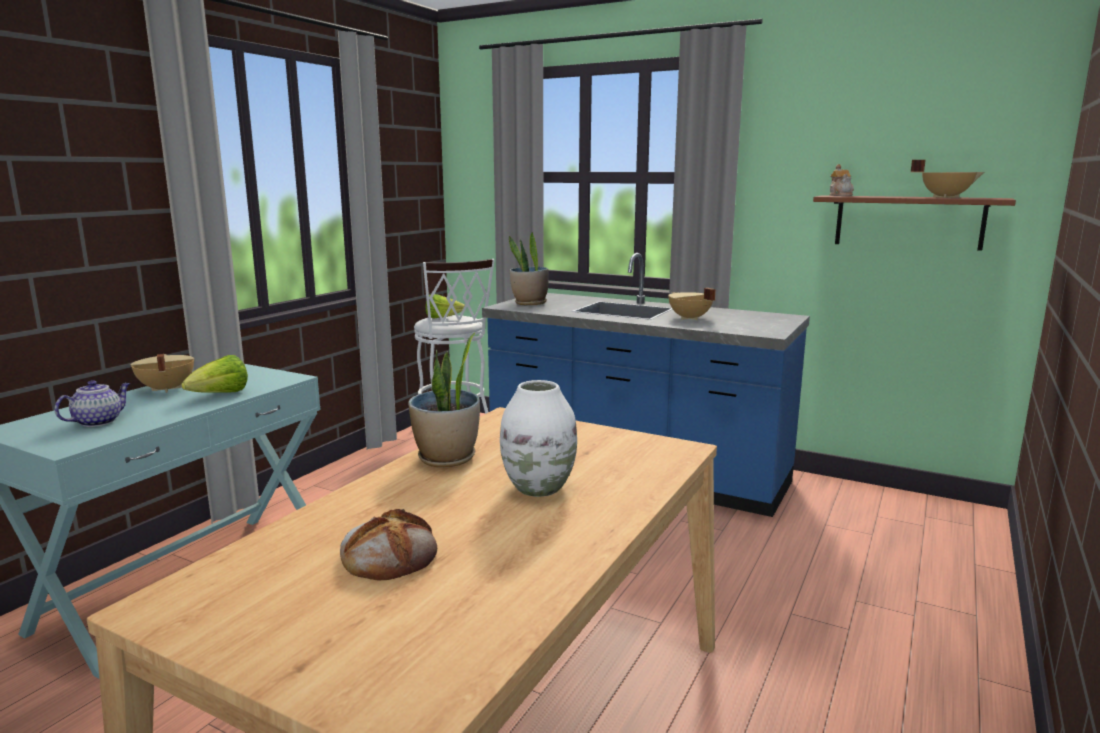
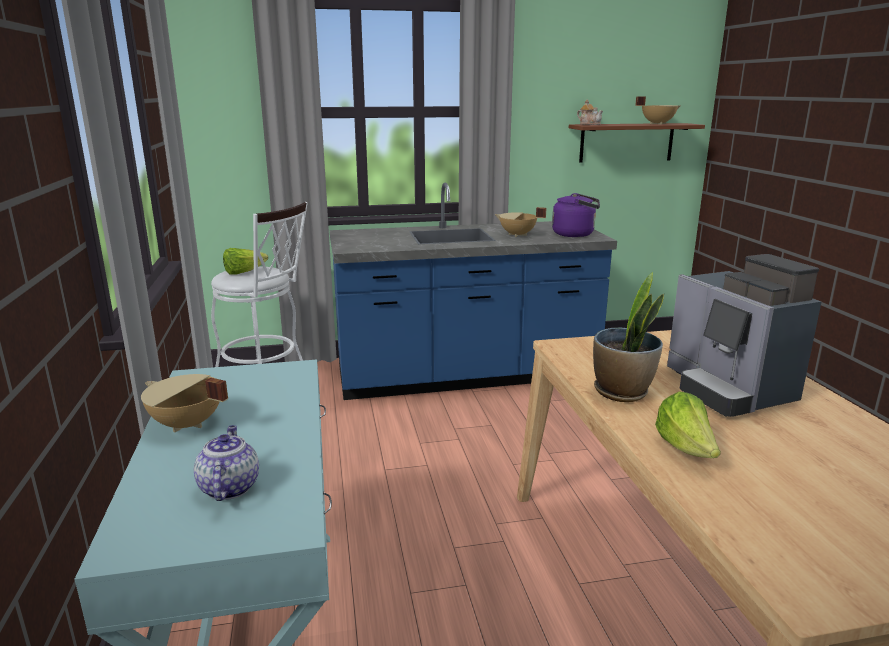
camera: 40 degrees left, 5 degrees up
lettuce [181,355,248,393] -> lettuce moved to [655,391,721,458]
bread [340,509,437,581] -> none
white vase [500,380,577,497] -> coffee machine [667,254,821,417]
potted plant [509,232,549,306] -> none
none -> purple kettle [552,193,600,237]

